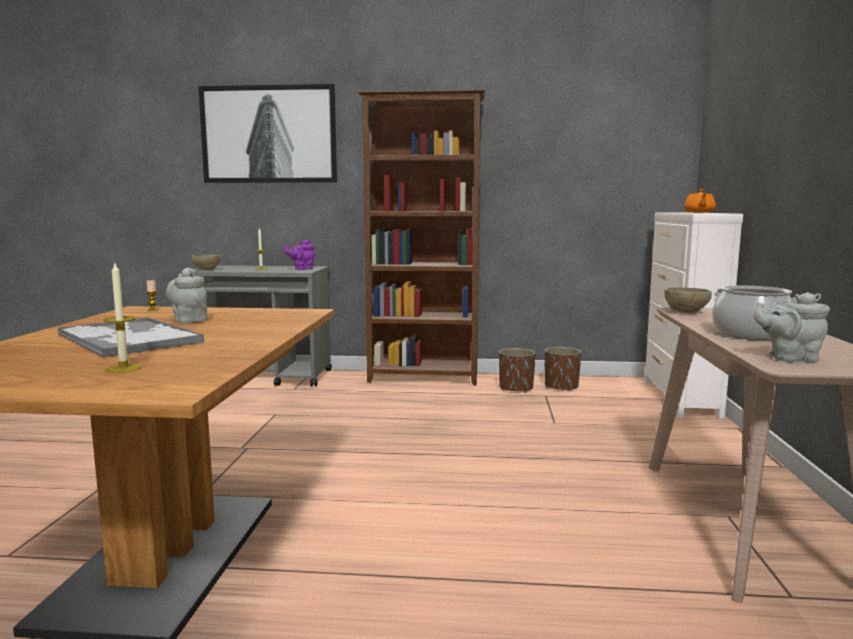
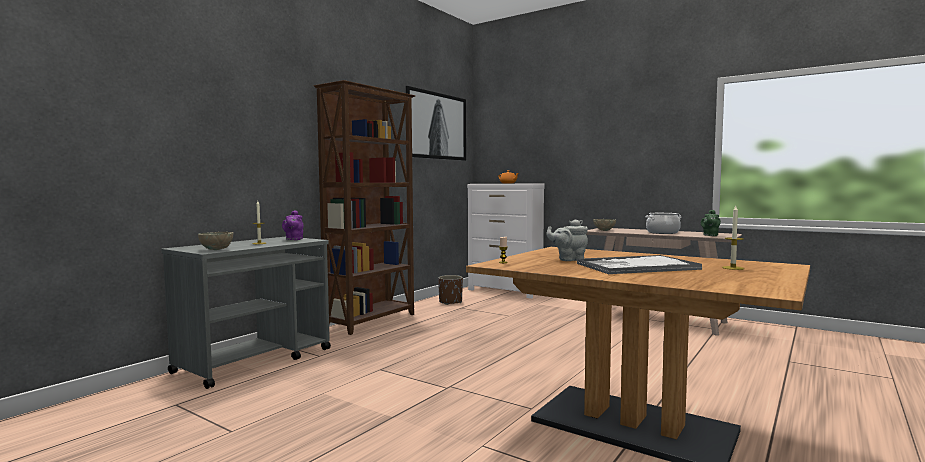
camera: 60 degrees left, 5 degrees down
picture [198,84,337,183] -> picture moved to [406,86,466,161]
brown planter [499,348,536,393] -> none
grey teapot [754,292,830,362] -> green teapot [701,210,721,236]

